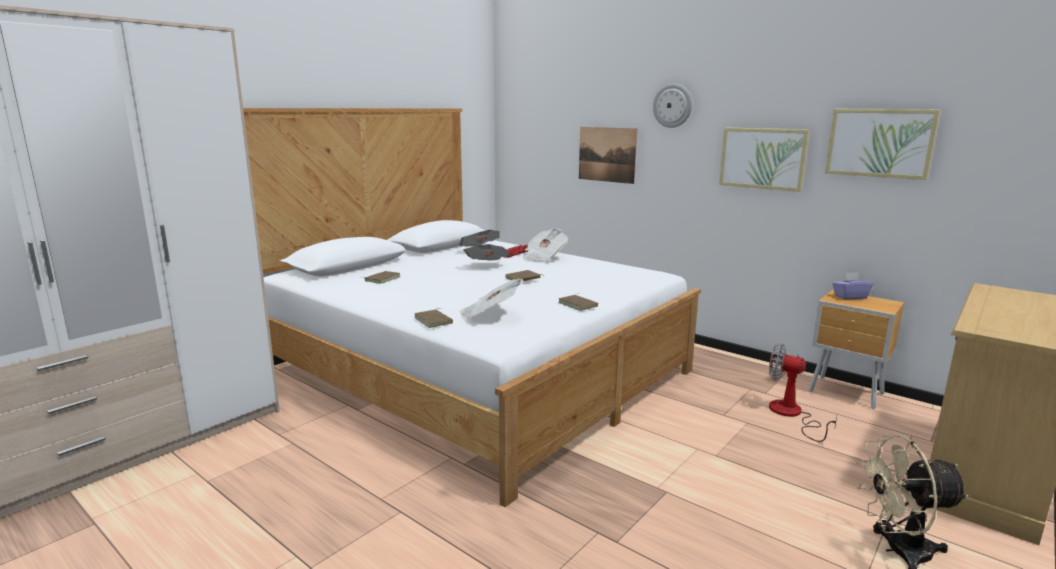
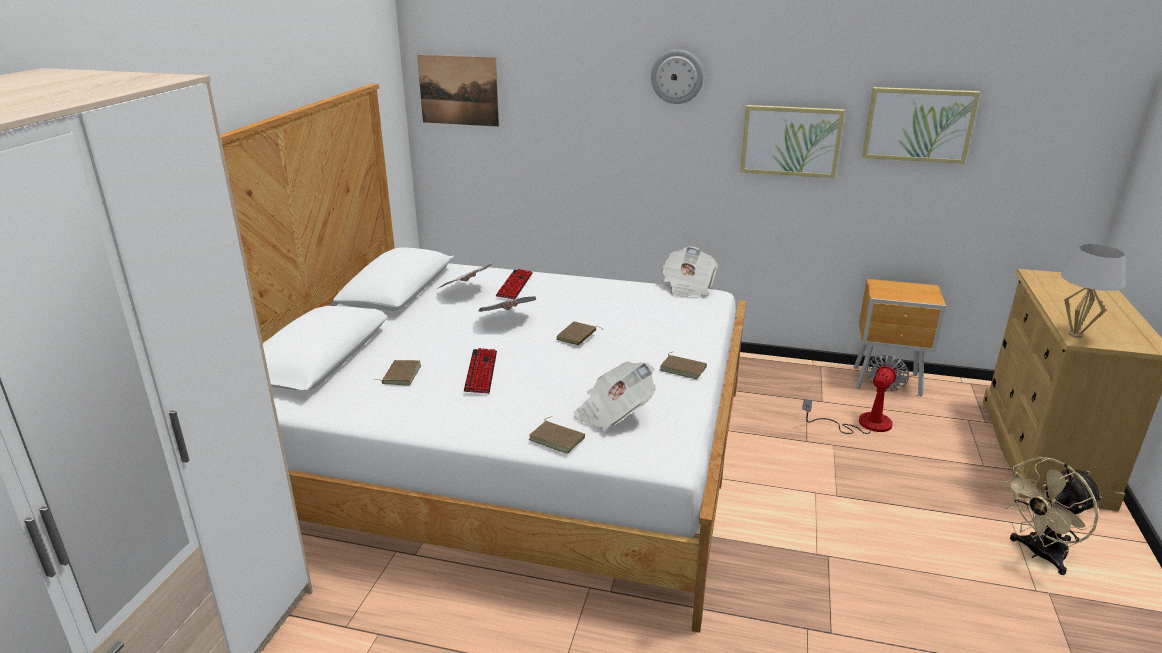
camera: 25 degrees left, 10 degrees up
newspaper [523,229,568,262] -> newspaper moved to [662,246,718,298]
picture [579,127,637,184] -> picture moved to [417,55,499,127]
fan [769,343,837,442] -> fan turned 120 degrees clockwise [802,354,909,434]
purple tissue box [833,273,873,300] -> none
none -> keyboard [464,348,497,393]
none -> white table lamp [1061,244,1125,338]

